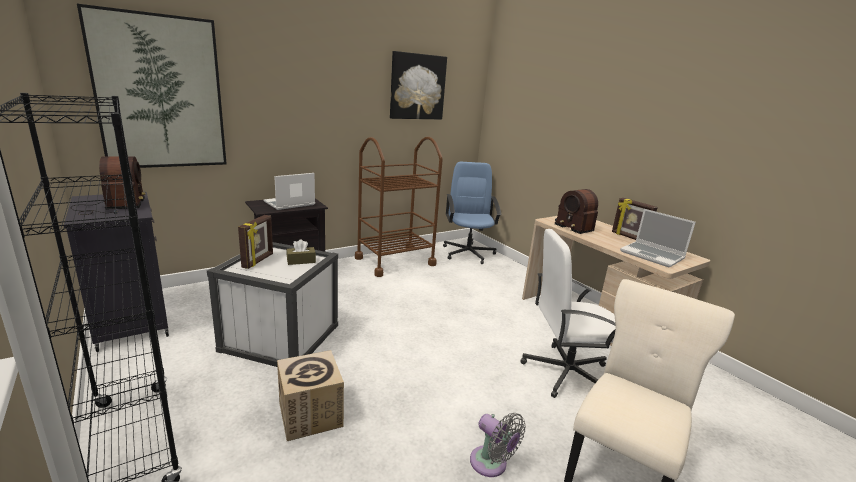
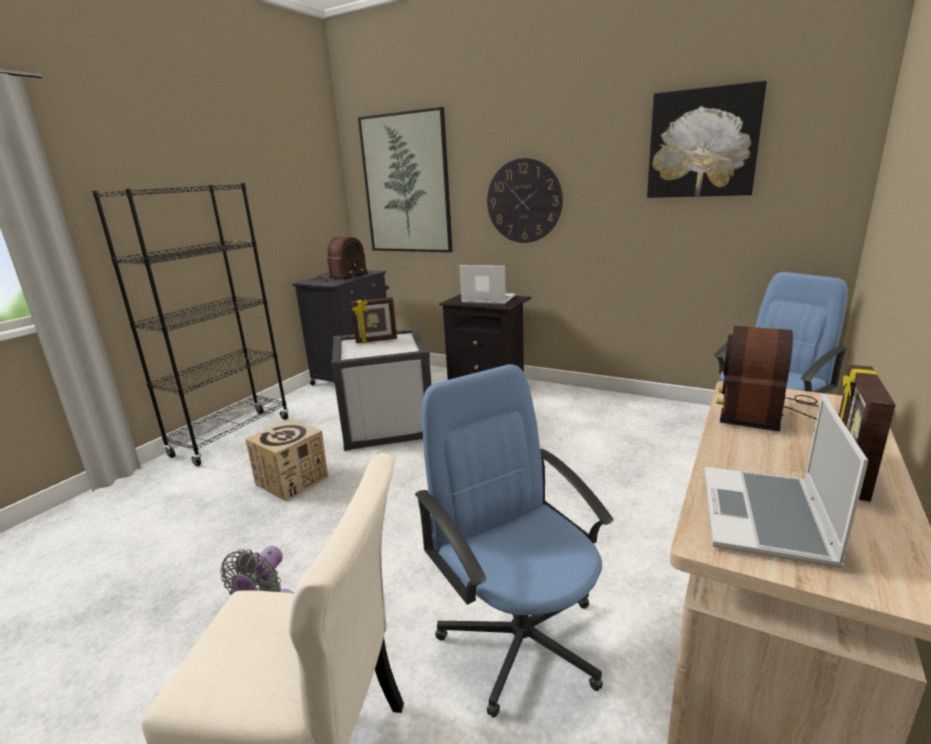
camera: 65 degrees right, 0 degrees up
brown tissue box [286,239,316,265] -> none
brown cart [355,137,443,277] -> none
white office chair [520,229,616,398] -> blue office chair [415,364,613,718]
none -> wall clock [487,158,563,243]

